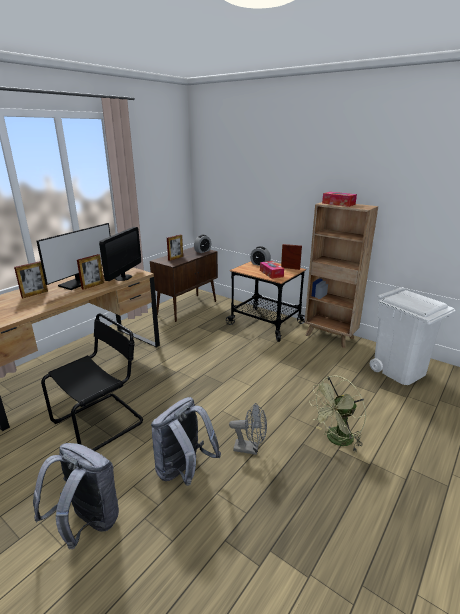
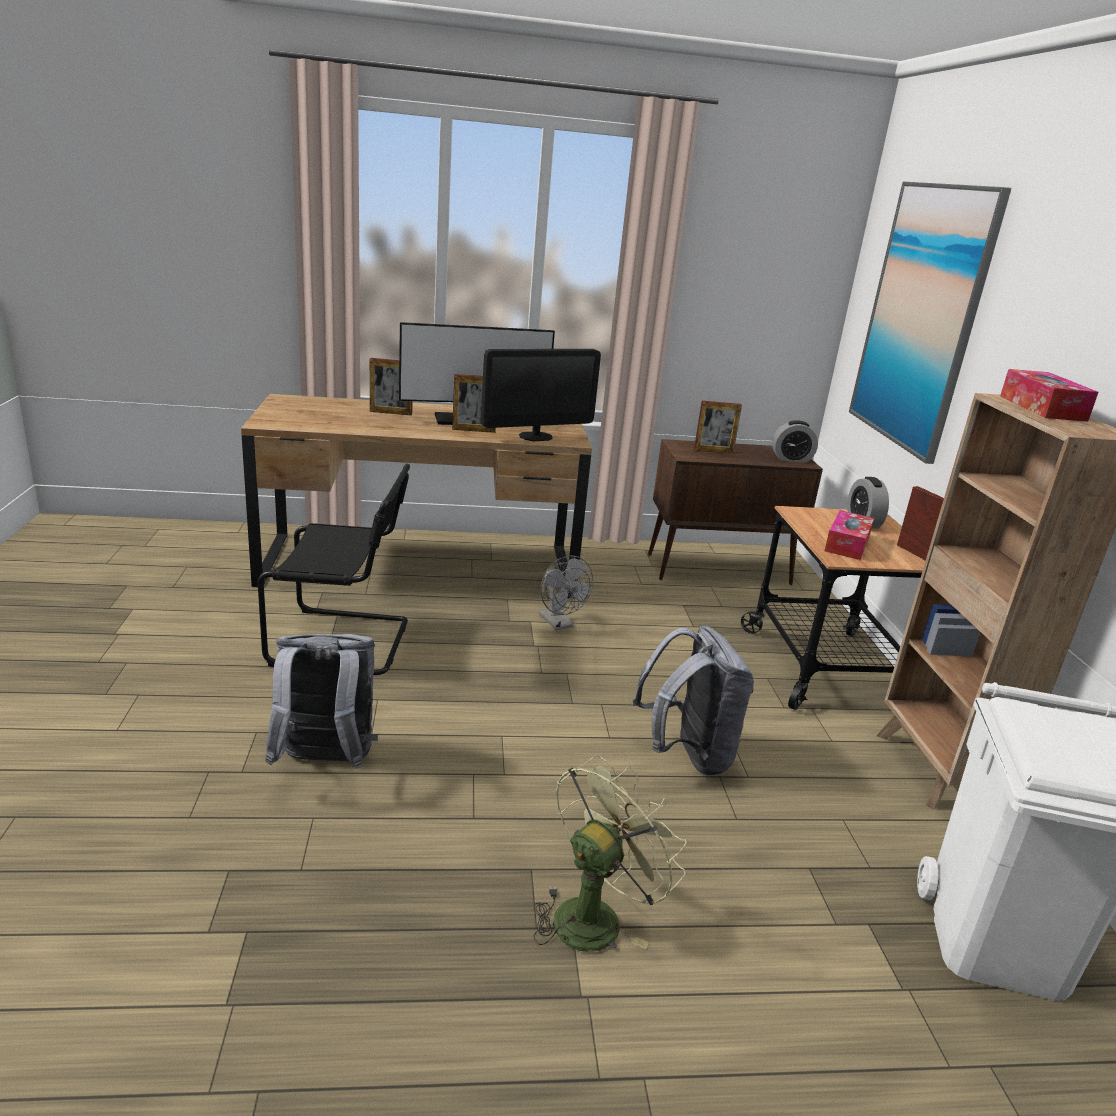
camera: 45 degrees right, 0 degrees up
grey backpack [33,443,119,549] -> grey backpack moved to [633,625,754,776]
grey fan [229,403,267,455] -> grey fan moved to [539,555,593,630]
green fan [309,376,366,453] -> green fan turned 120 degrees clockwise [533,755,687,952]
none -> picture [849,182,1012,464]

